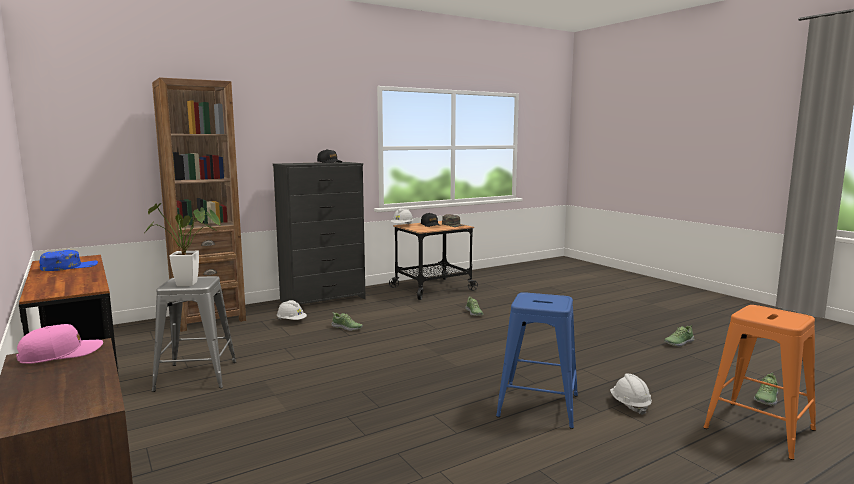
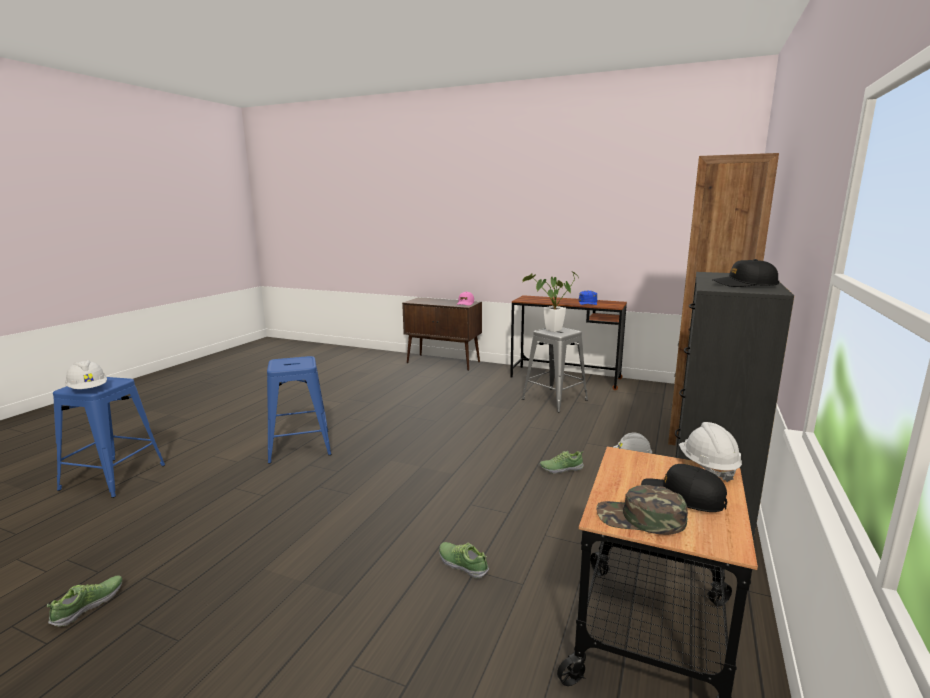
camera: 145 degrees right, 5 degrees up
white hard hat [610,374,652,415] -> white hard hat moved to [65,360,107,389]
orange stool [703,305,816,460] -> blue stool [53,377,165,498]
shoe [754,373,778,406] -> none

